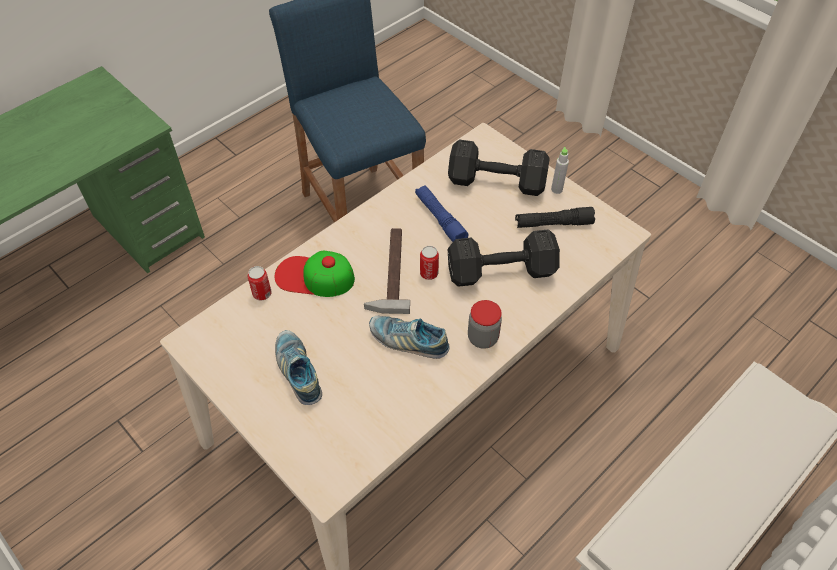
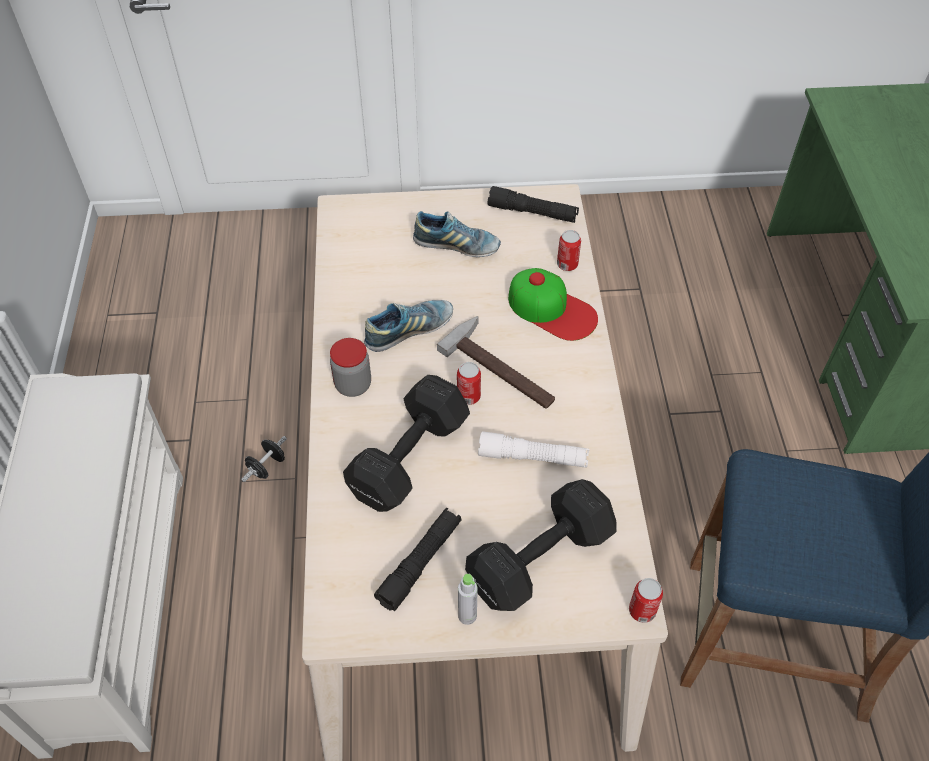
camera: 130 degrees right, 0 degrees up
cap [275,250,355,297] -> cap turned 75 degrees clockwise [508,268,598,341]
blue flashlight [415,185,469,242] -> white flashlight [478,431,589,468]
none -> black dumbbell [241,436,287,482]
none -> black flashlight [488,186,579,223]
none -> can [629,578,663,623]

